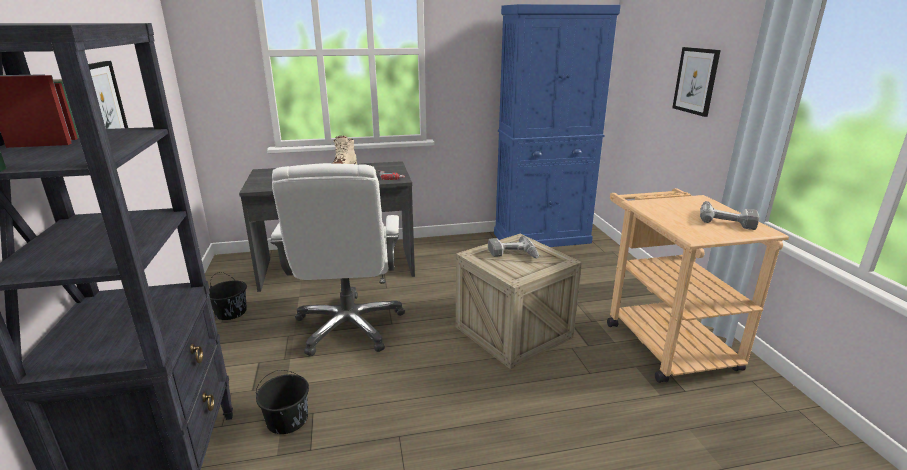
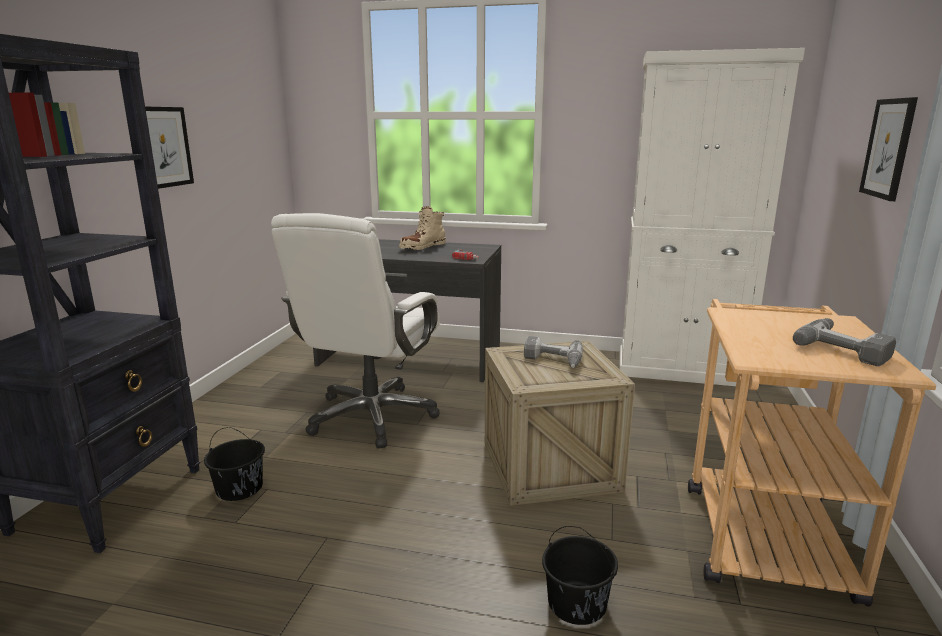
camera: 25 degrees right, 5 degrees down
black bucket [209,272,247,320] -> black bucket moved to [542,526,618,625]
blue cabinet [494,4,621,247] -> white cabinet [619,48,805,386]

